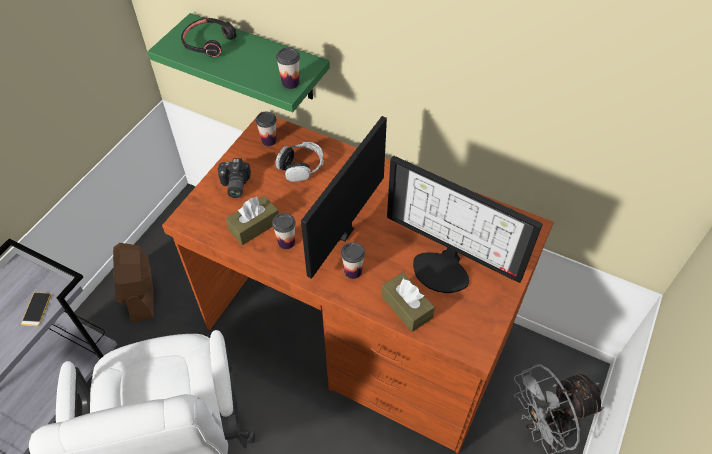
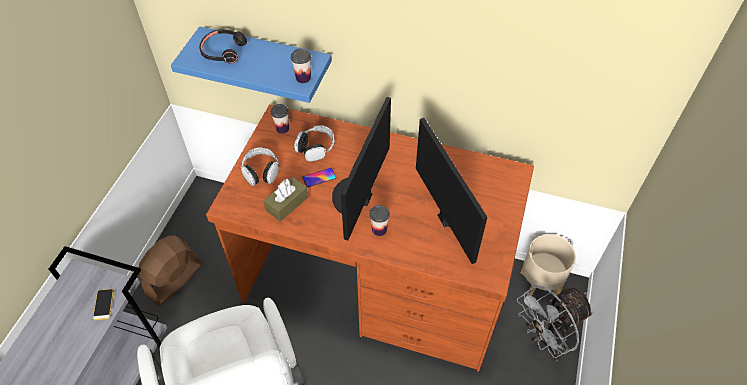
camera: 10 degrees left, 0 degrees up
brown fan [113,243,154,323] -> brown fan turned 60 degrees clockwise [138,235,203,306]
green shelf [147,13,330,112] -> blue shelf [171,26,332,103]
camera [218,158,251,198] -> headphones [241,147,279,186]
cup [272,213,296,249] -> none
brown tissue box [381,272,435,332] -> none
monitor [387,156,543,293] -> monitor turned 135 degrees counterclockwise [416,118,487,264]
none -> phone [302,168,336,188]
none -> beige planter [521,234,576,297]

